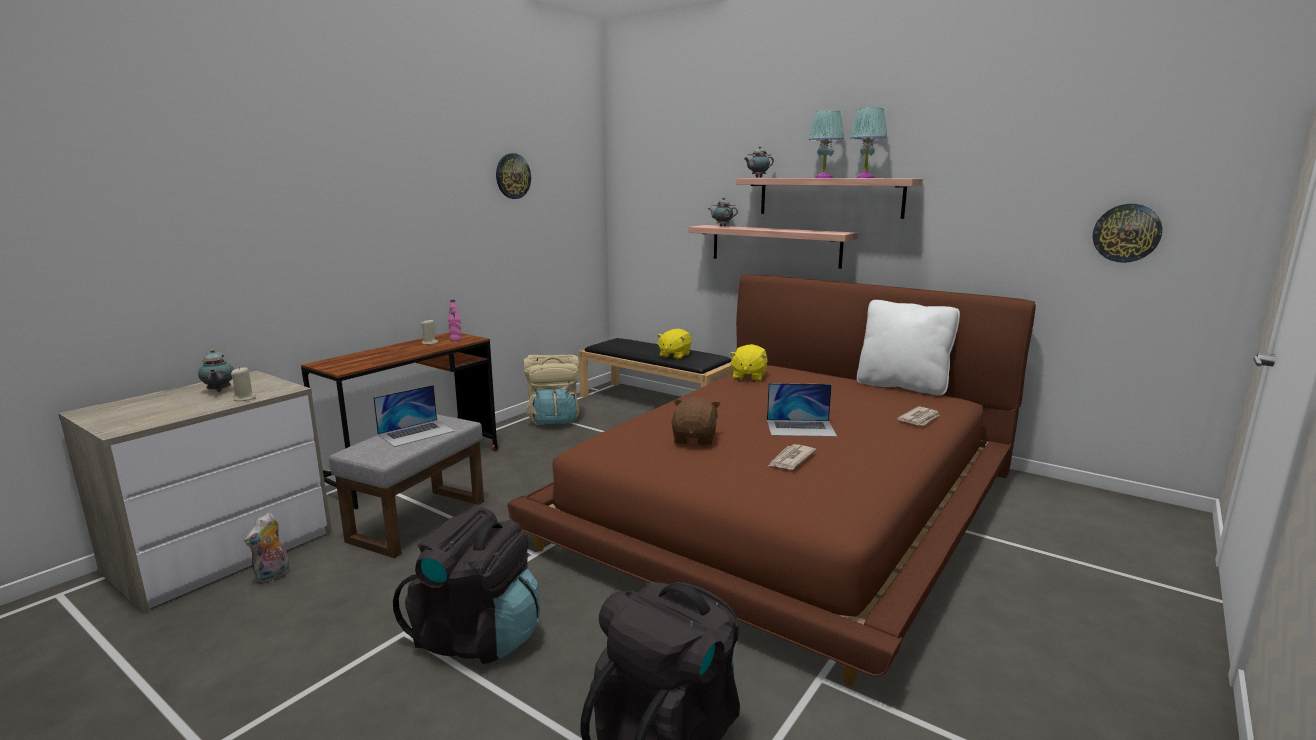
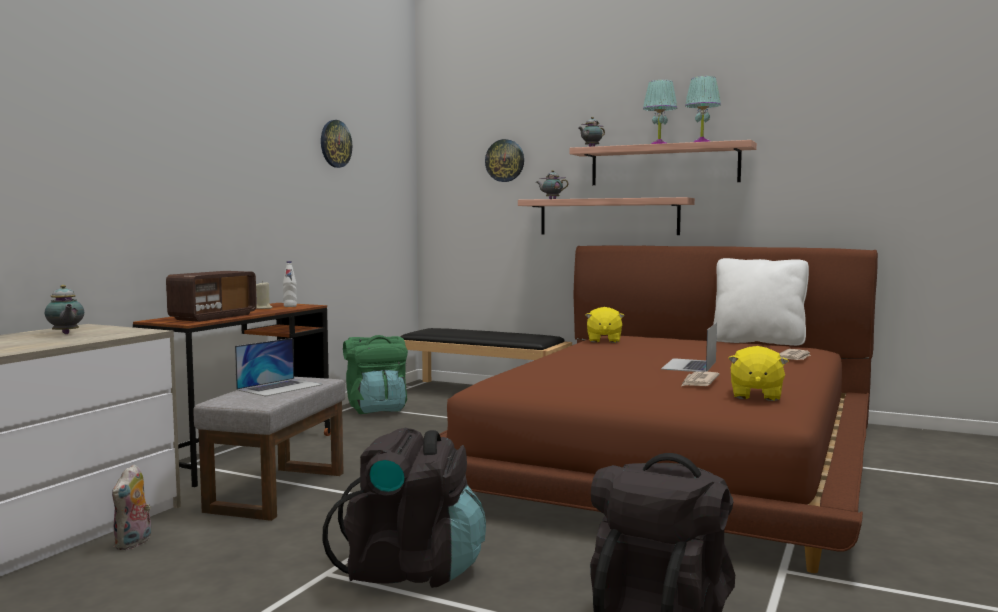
camera: 10 degrees left, 10 degrees down
beige candle [231,367,256,401] -> none
pink bottle [448,300,462,341] -> white bottle [283,261,297,307]
beige backpack [524,355,580,425] -> green backpack [343,335,408,414]
yellow plush toy [657,329,692,359] -> yellow plush toy moved to [728,346,789,401]
brown plush toy [671,397,721,446] -> none
laptop [767,383,837,437] -> laptop turned 120 degrees clockwise [661,322,717,372]
wall clock [1093,204,1162,263] -> wall clock moved to [485,139,524,182]
none -> radio [166,271,257,322]

